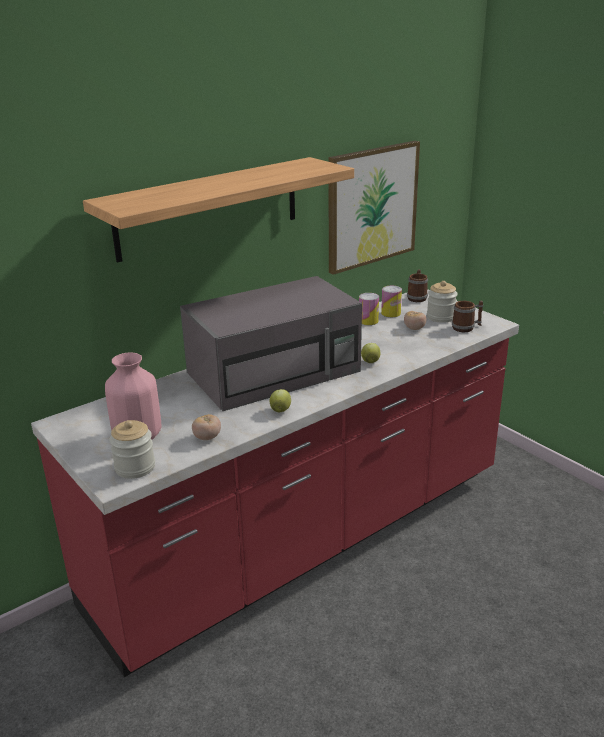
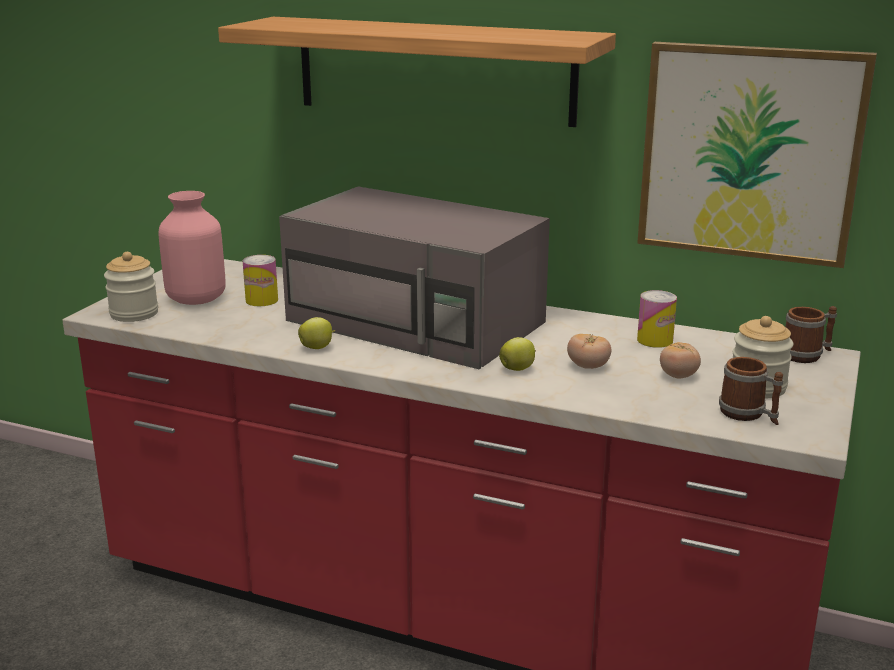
camera: 60 degrees right, 5 degrees down
tomato [192,414,221,440] -> tomato moved to [567,334,611,369]
can [381,286,402,317] -> can moved to [243,255,278,306]

